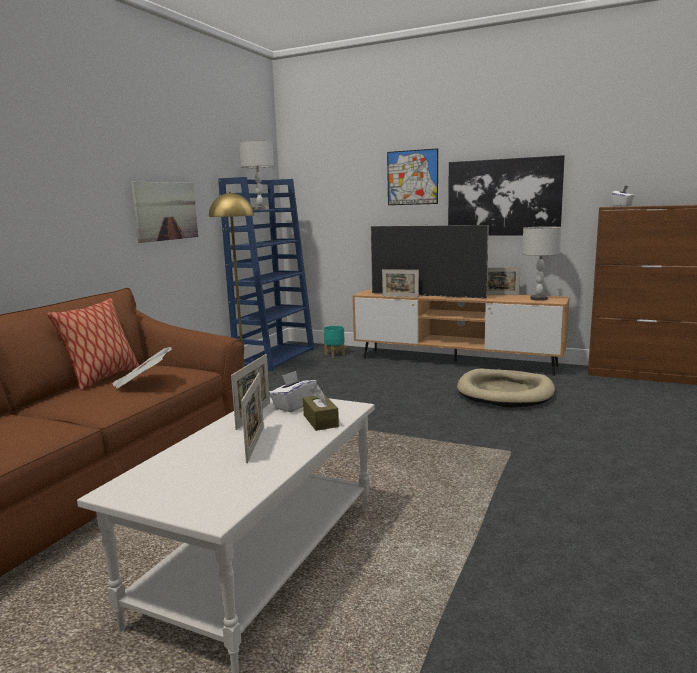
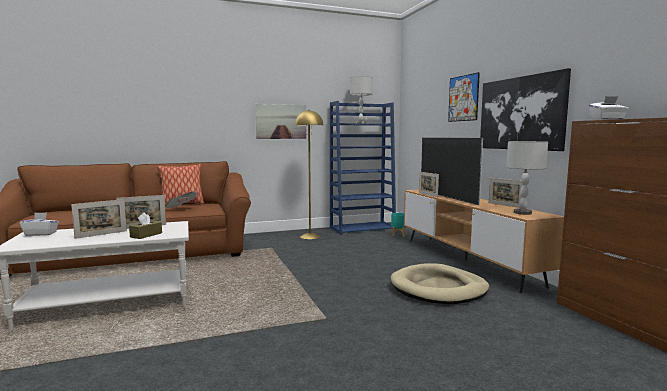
camera: 45 degrees right, 5 degrees down
white tissue box [269,371,317,412] -> white tissue box moved to [20,212,59,236]

